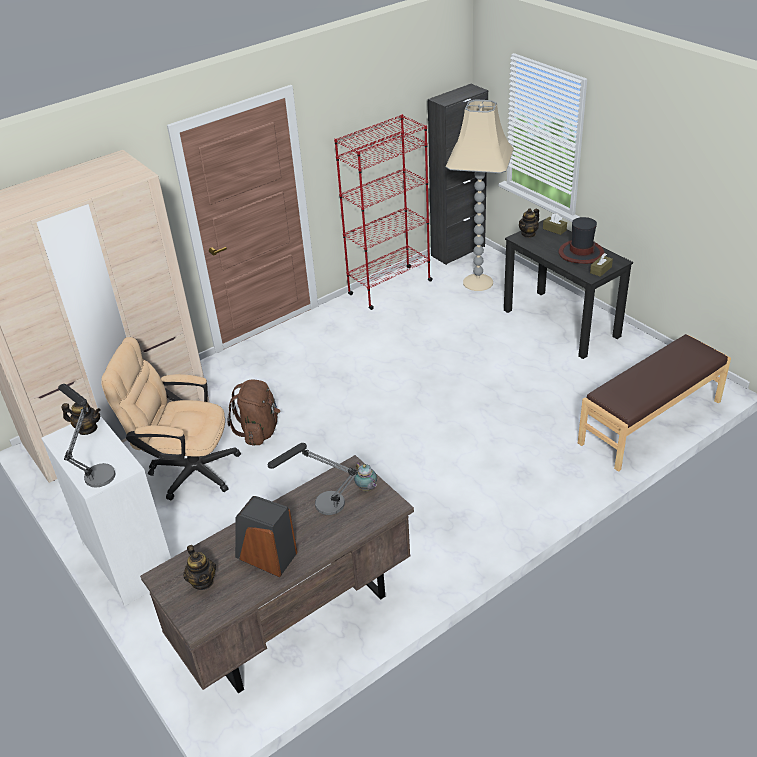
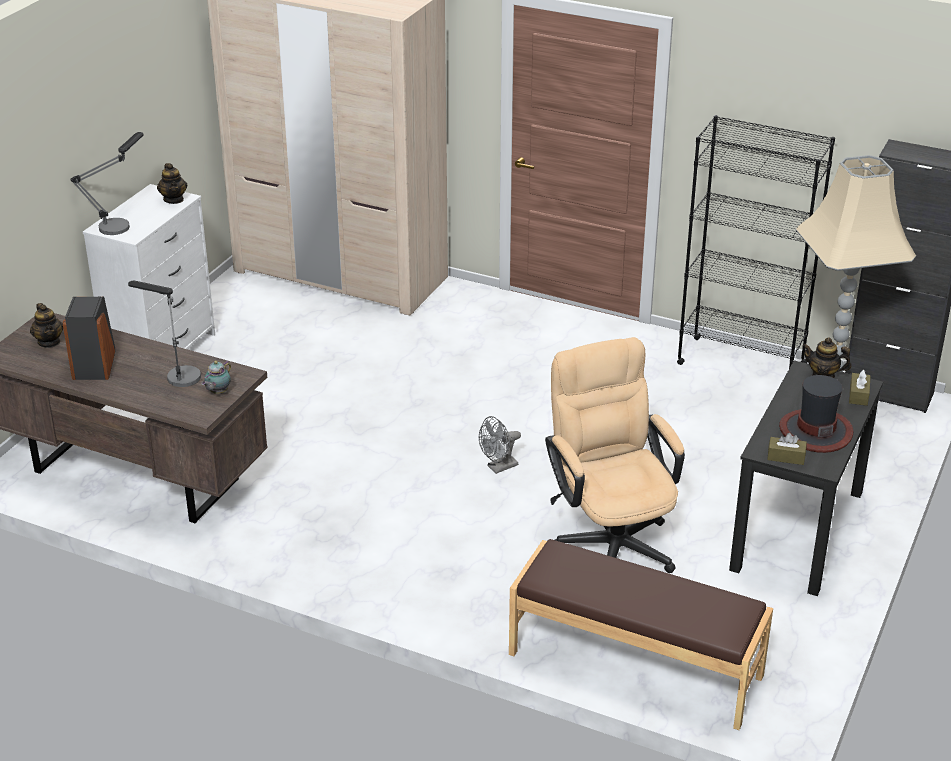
camera: 60 degrees right, 5 degrees down
beige office chair [101,337,241,500] -> beige office chair moved to [545,337,685,573]
teapot [183,545,216,590] -> teapot turned 60 degrees counterclockwise [30,303,63,348]
brown backpack [227,379,280,446] -> none
red bookcase [334,114,433,310] -> black bookcase [677,115,835,368]
none -> grey fan [479,416,521,474]

